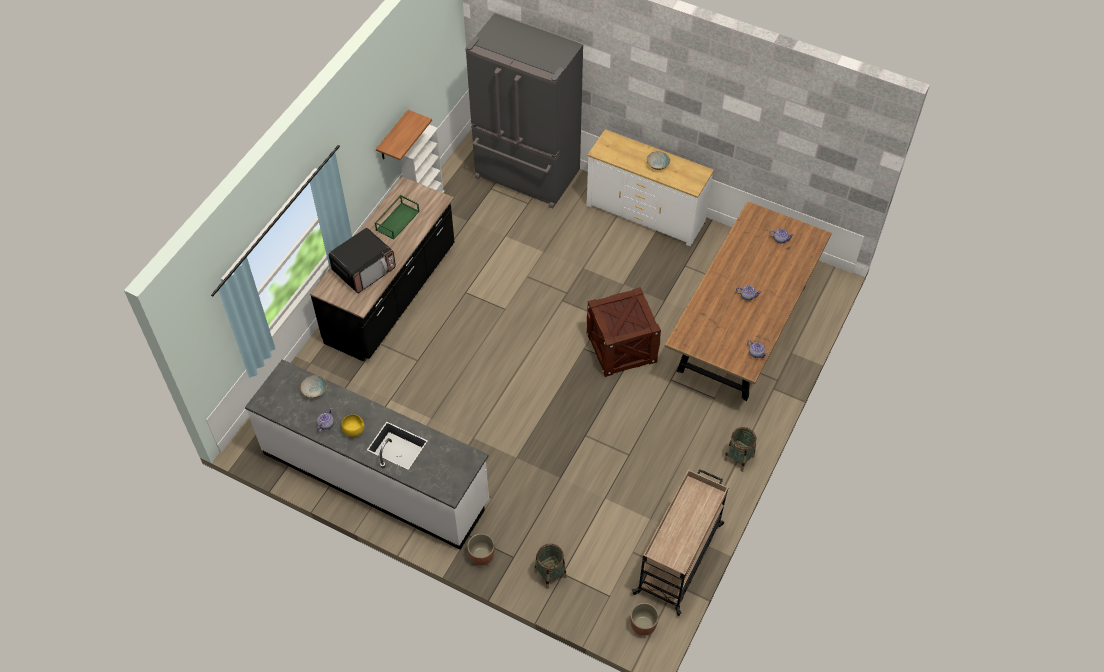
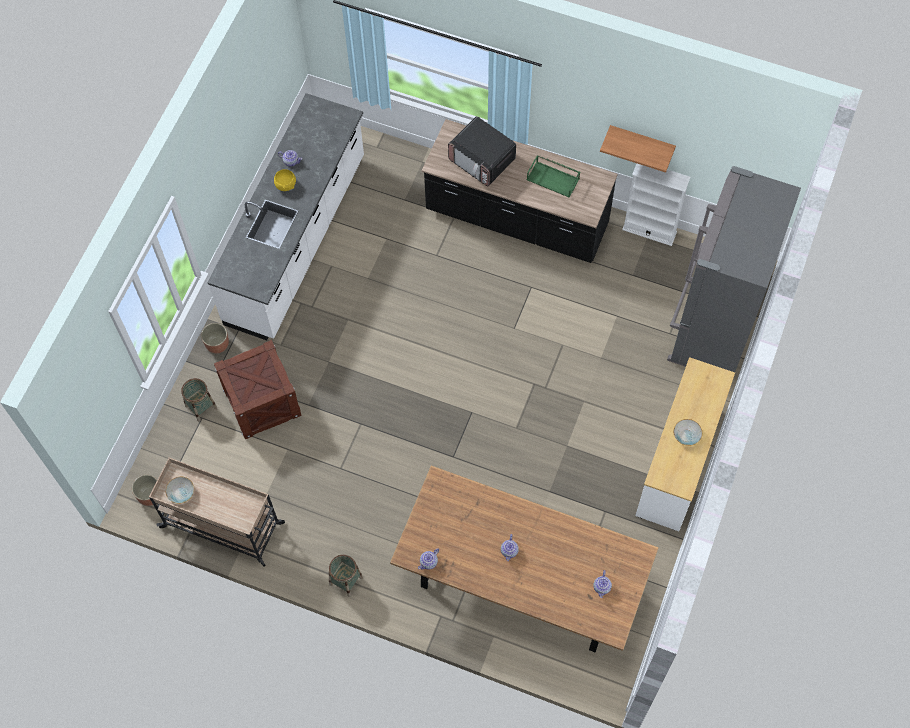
camera: 85 degrees right, 10 degrees up
bowl [300,375,327,398] -> bowl moved to [165,477,194,504]
crate [587,287,661,377] -> crate moved to [214,340,302,439]

